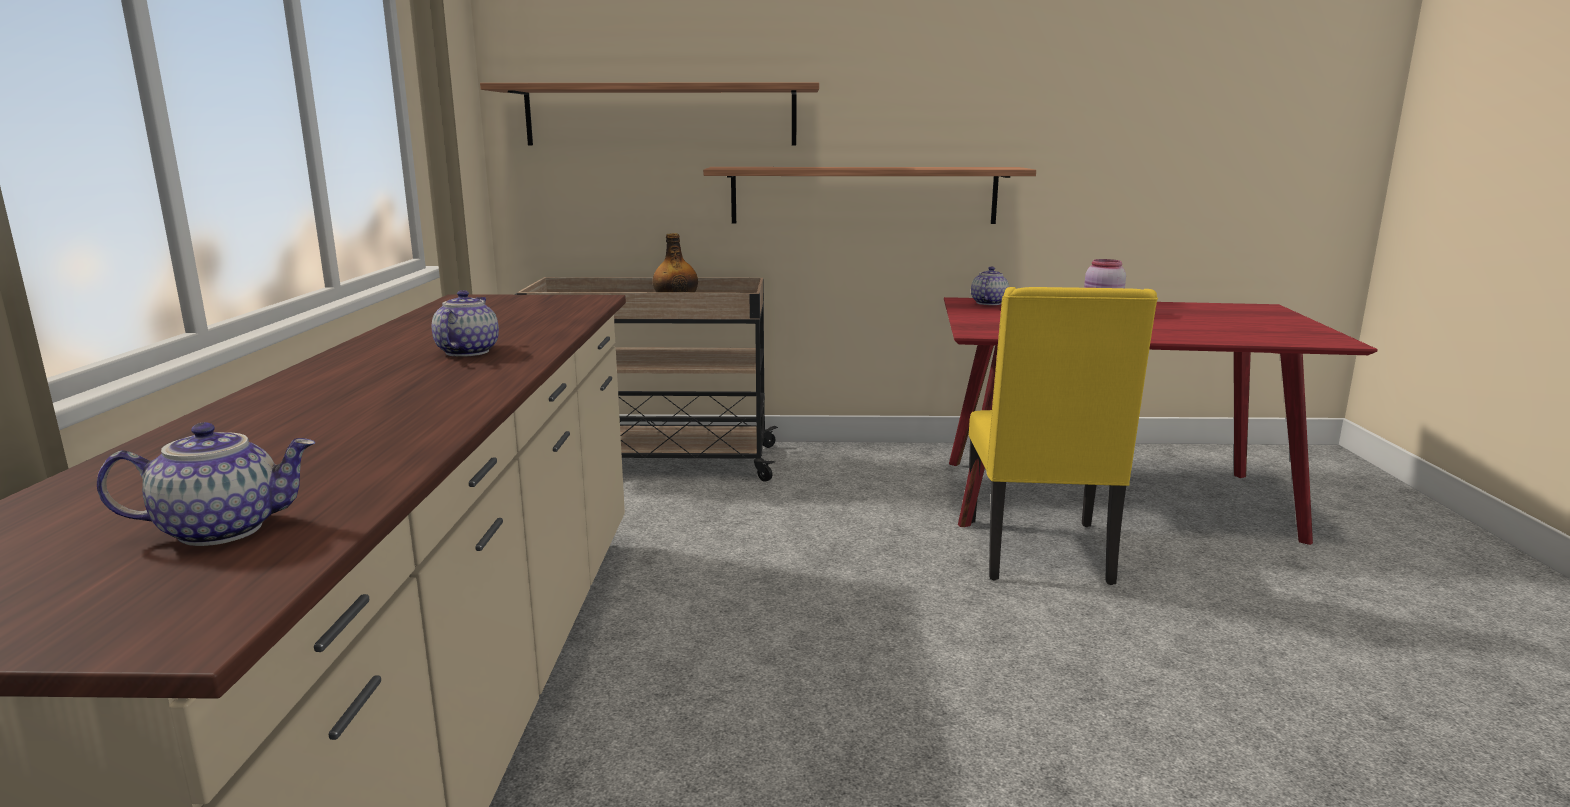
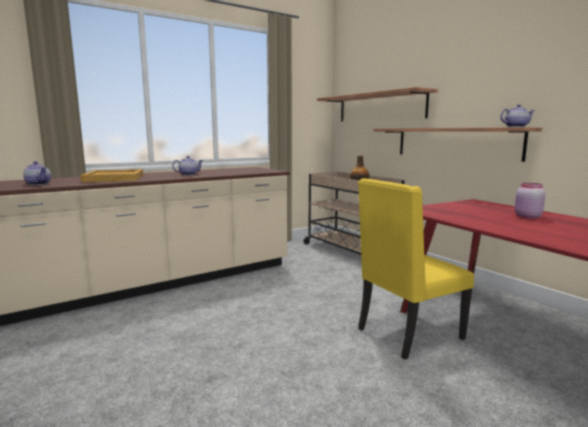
camera: 55 degrees right, 5 degrees down
teapot [971,266,1009,305] -> teapot moved to [500,104,535,127]
none -> beige tray [81,169,143,182]

